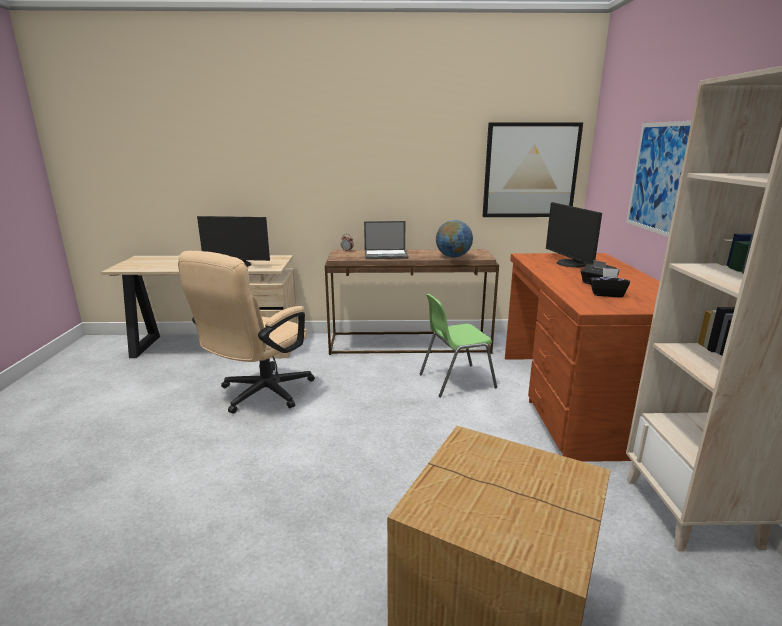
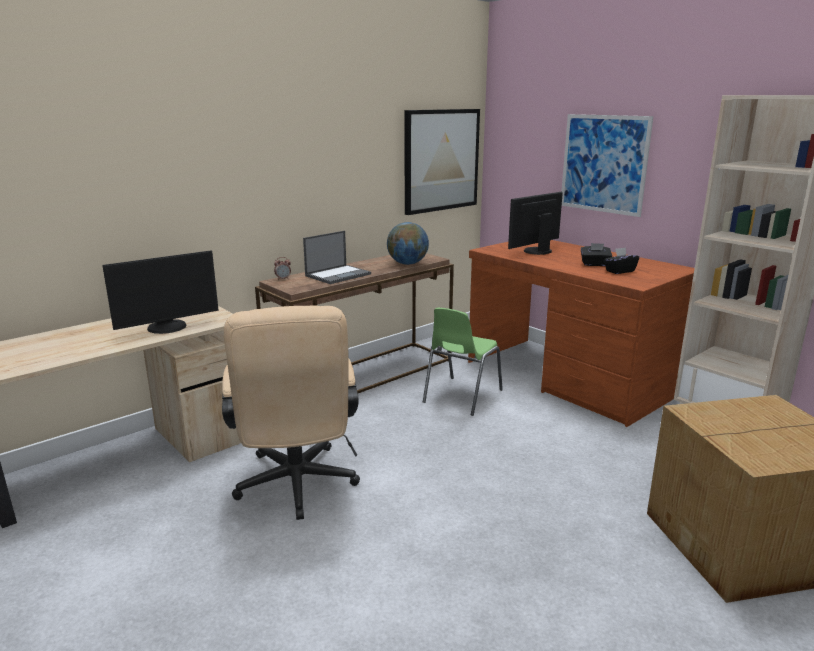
camera: 40 degrees left, 0 degrees up
monitor [546,202,602,268] -> monitor turned 105 degrees clockwise [508,192,563,255]

